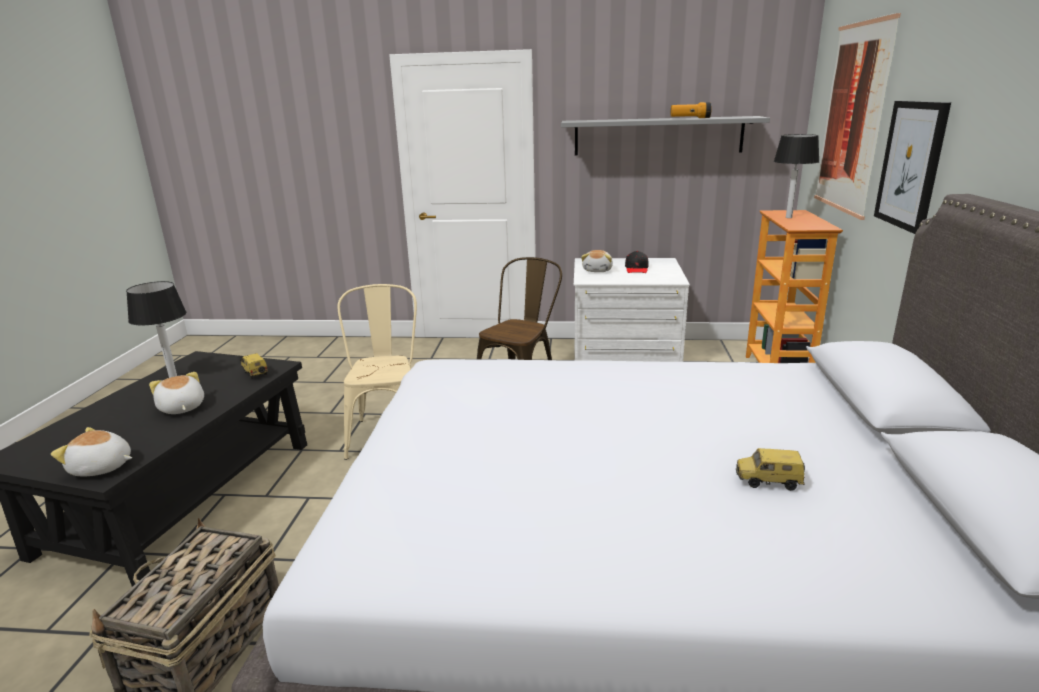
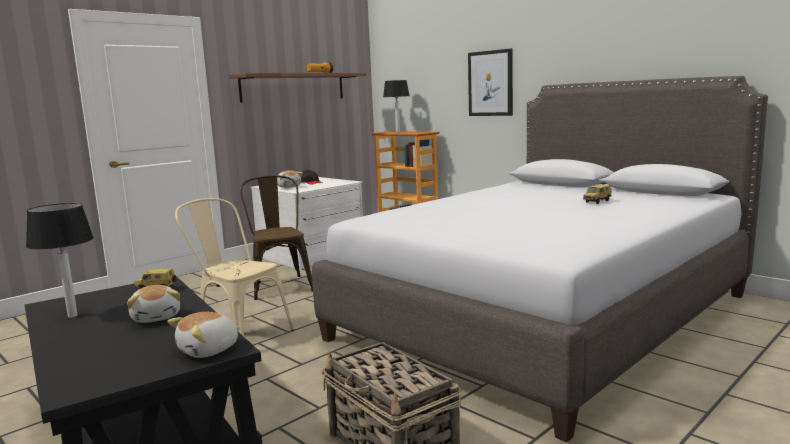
camera: 50 degrees left, 10 degrees down
plush toy [149,372,204,414] -> plush toy turned 120 degrees counterclockwise [127,285,180,323]
grey shelf [561,116,770,156] -> brown shelf [228,73,367,103]
picture [814,13,901,220] -> none

